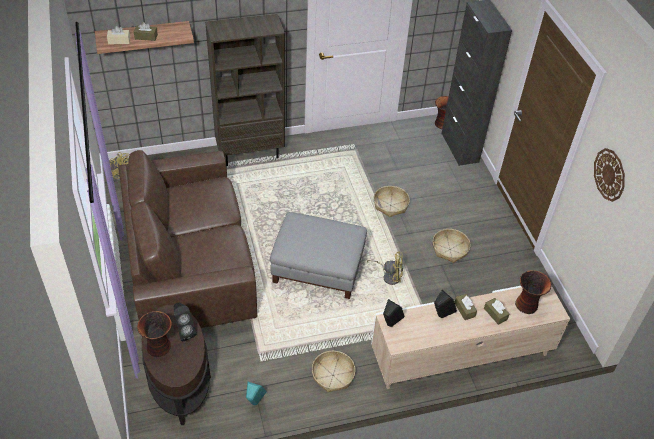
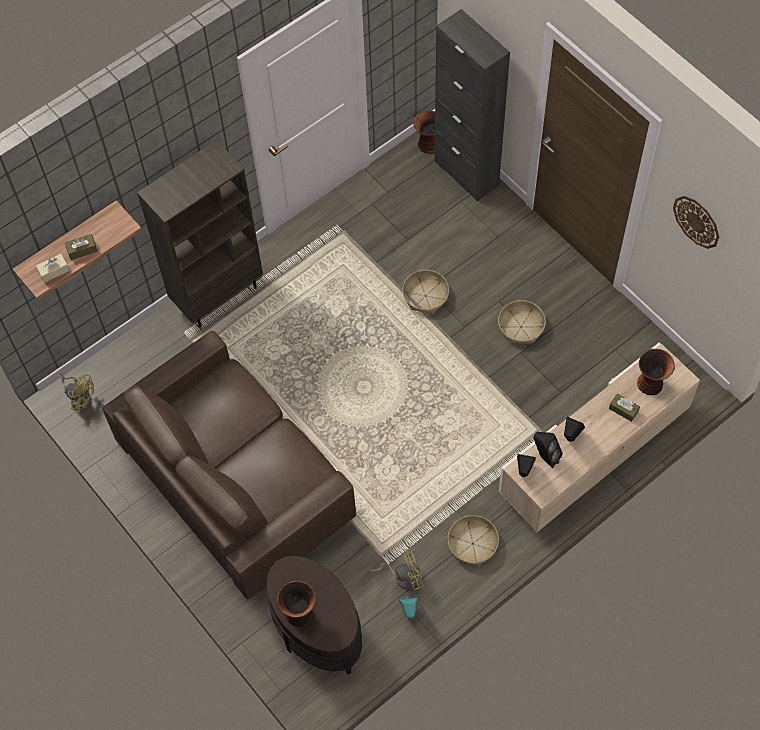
camera: 20 degrees left, 15 degrees up
black speaker [174,303,196,341] -> black speaker moved to [533,432,563,468]
grey ottoman [270,212,367,299] -> none
yellow fan [367,252,403,285] -> yellow fan moved to [367,549,424,590]
brown tissue box [454,294,477,320] -> none

